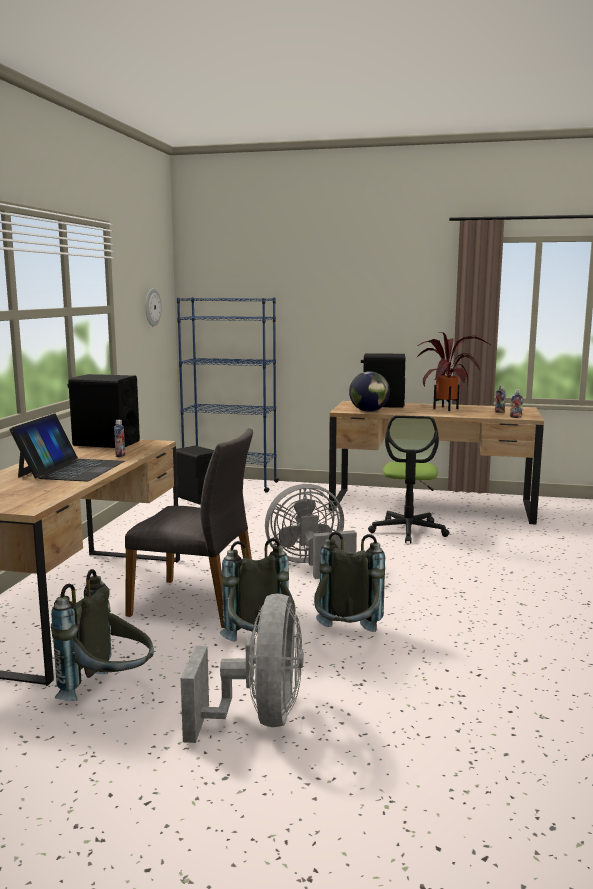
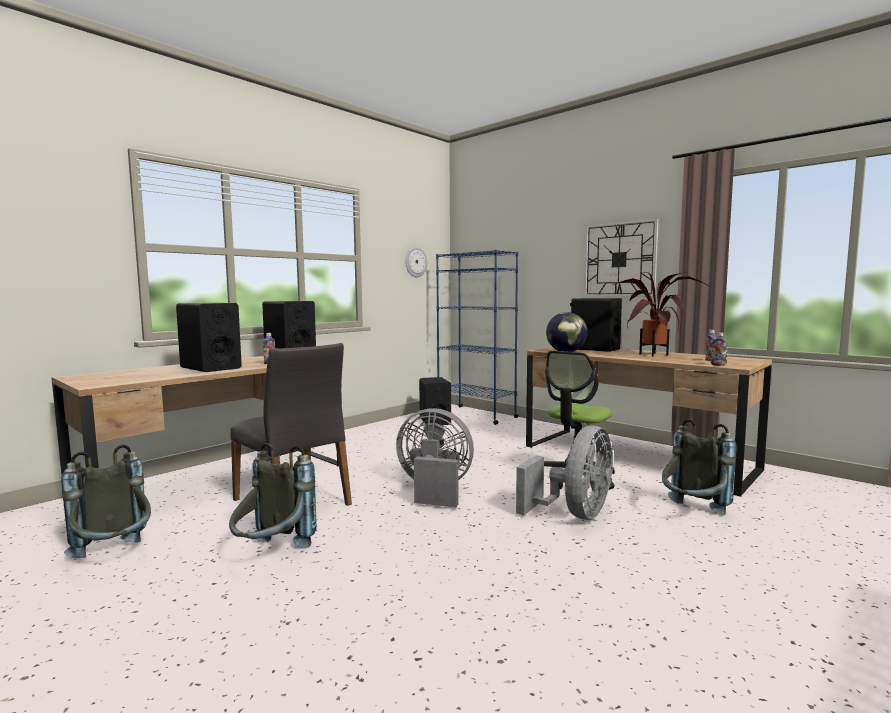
camera: 30 degrees right, 5 degrees down
laptop [9,413,125,482] -> black speaker [176,303,242,372]
grey fan [181,594,304,743] -> grey fan moved to [516,426,613,520]
grey backpack [314,531,385,632] -> grey backpack moved to [662,419,737,515]
none -> wall clock [584,218,659,297]

